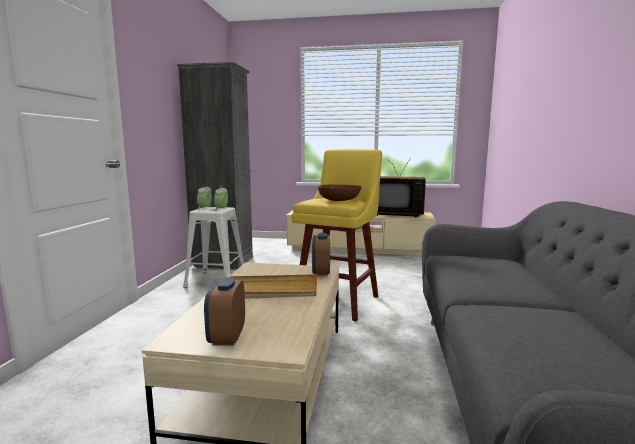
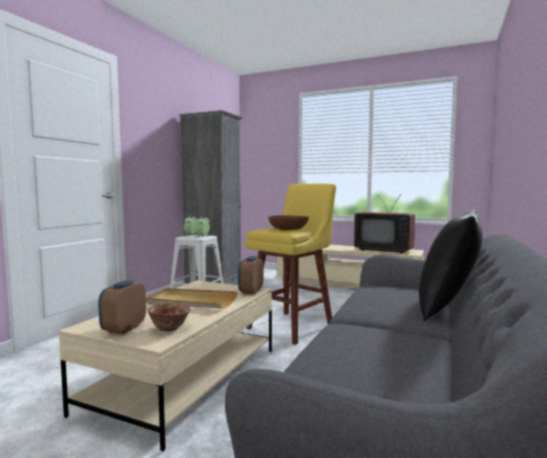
camera: 15 degrees right, 5 degrees down
none -> bowl [147,303,191,331]
none -> black pillow [419,209,483,321]

